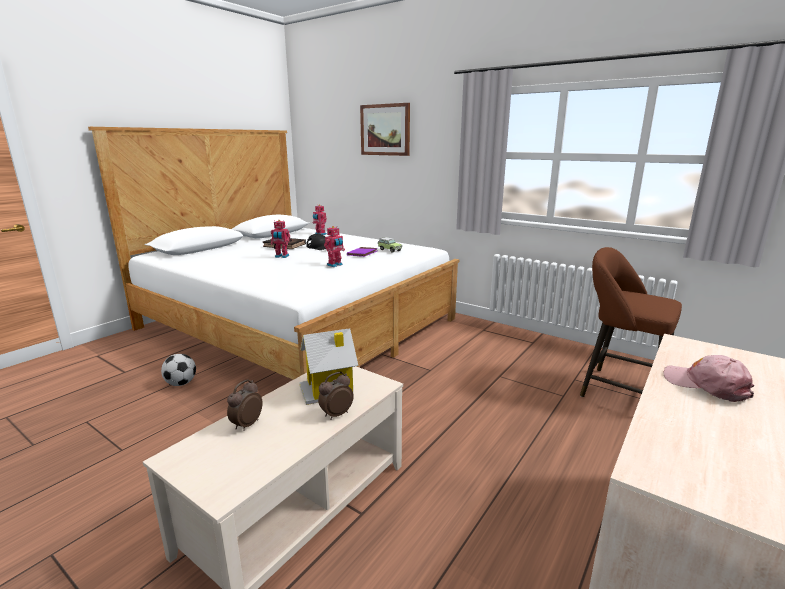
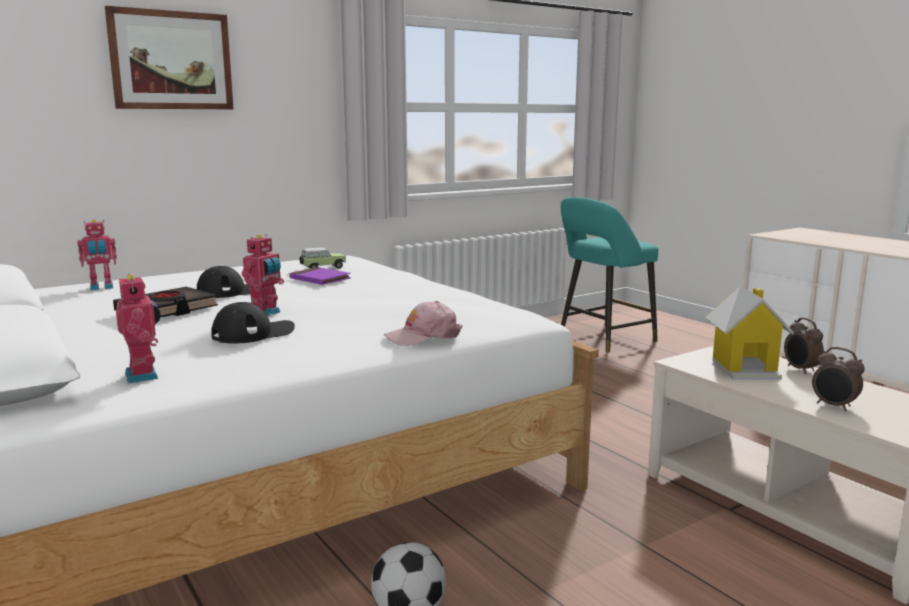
camera: 70 degrees left, 5 degrees down
toy robot [324,226,345,267] -> toy robot moved to [116,274,161,383]
brown stool [580,247,682,397] -> turquoise stool [561,197,658,353]
pink cap [664,355,754,402] -> pink cap moved to [383,301,462,346]
none -> black cap [211,302,295,344]

